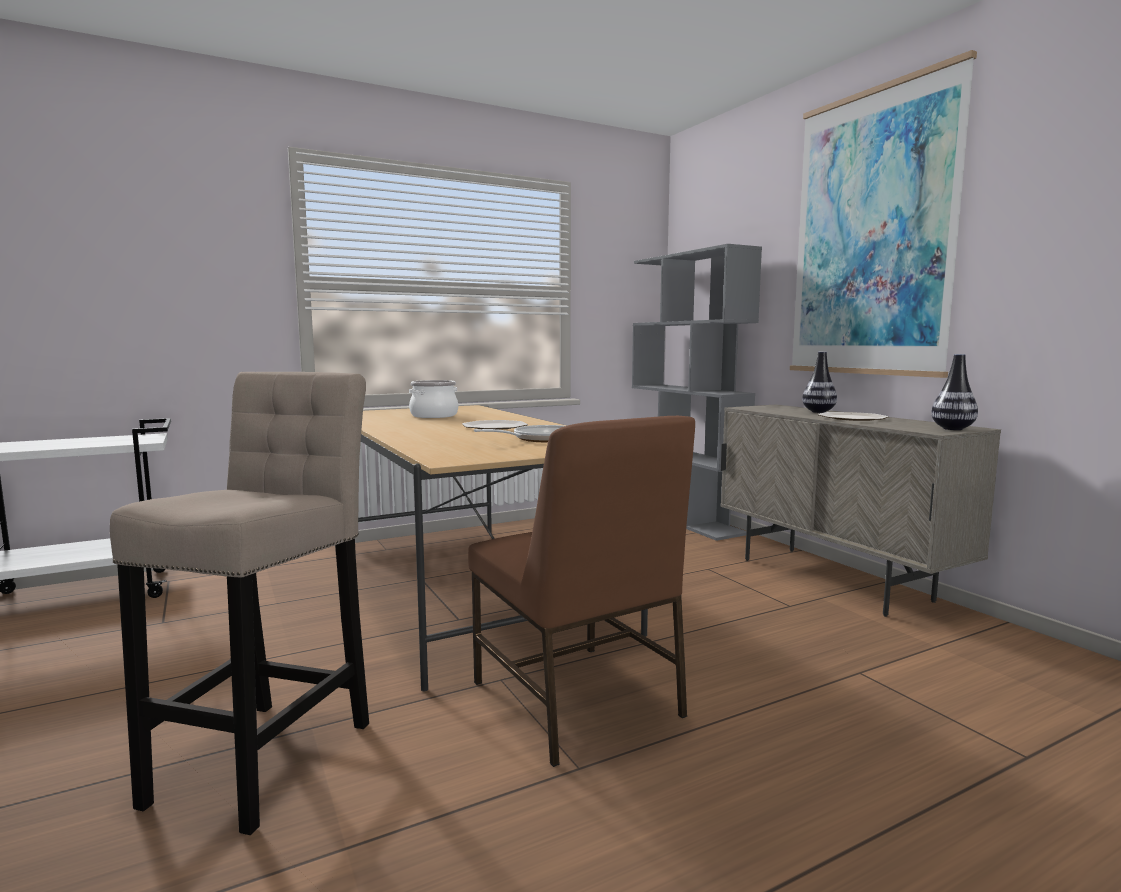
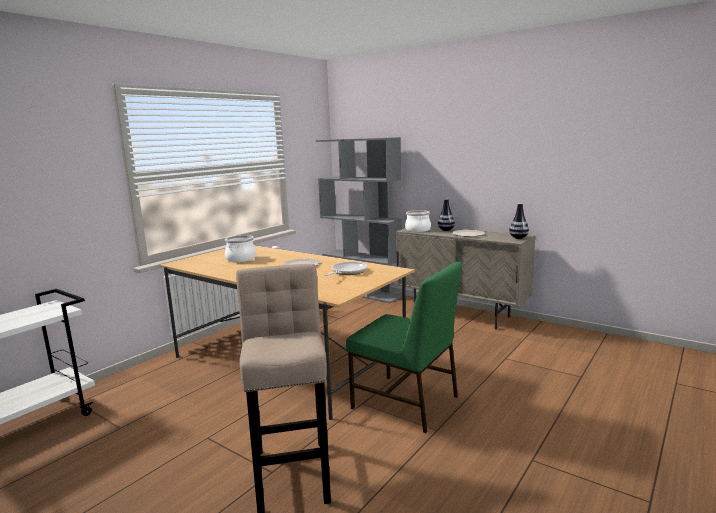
camera: 25 degrees left, 5 degrees up
brown chair [468,416,695,767] -> green chair [346,261,462,433]
picture [790,50,977,378] -> none
none -> cooking pot [405,210,431,232]

